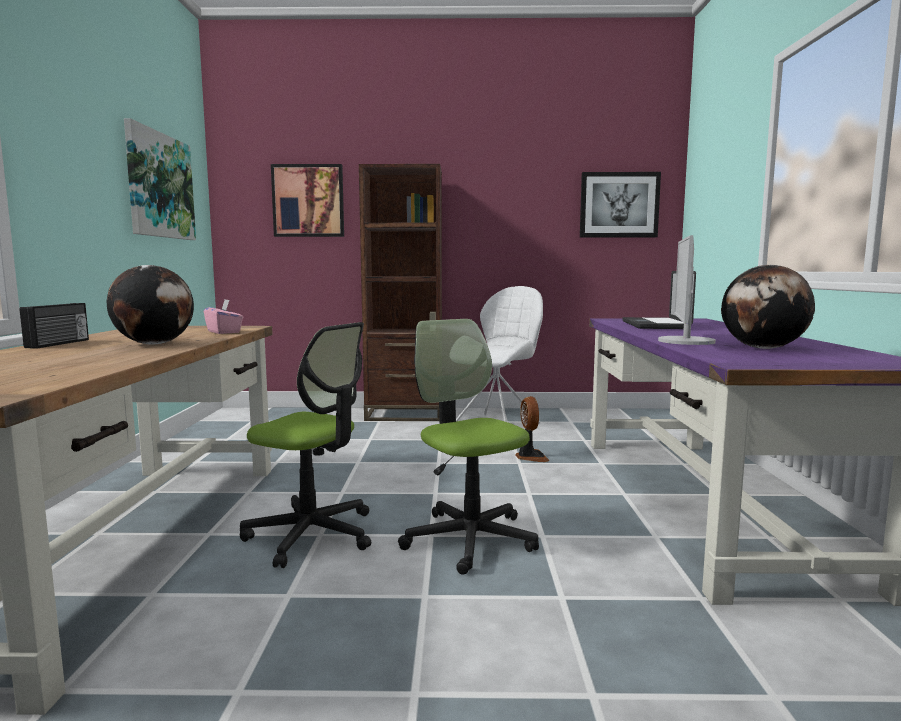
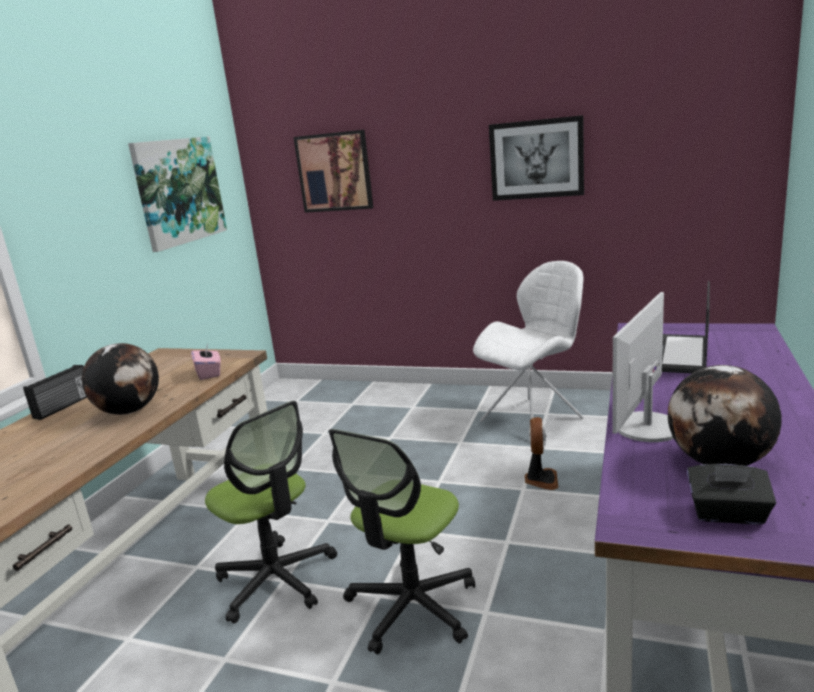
camera: 20 degrees right, 10 degrees up
brown bookcase [359,164,442,421] -> none
office chair [398,319,539,575] -> office chair turned 135 degrees counterclockwise [329,429,475,655]
picture [580,172,661,237] -> picture moved to [489,115,584,201]
none -> black tissue box [687,464,776,524]

